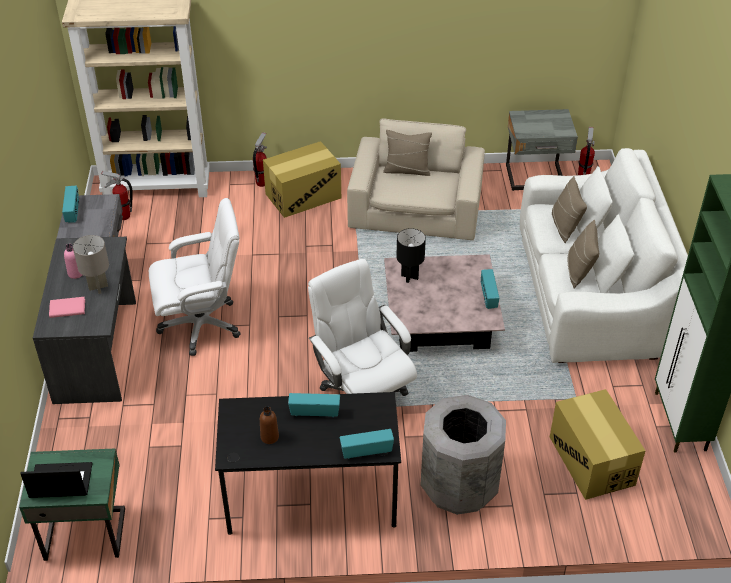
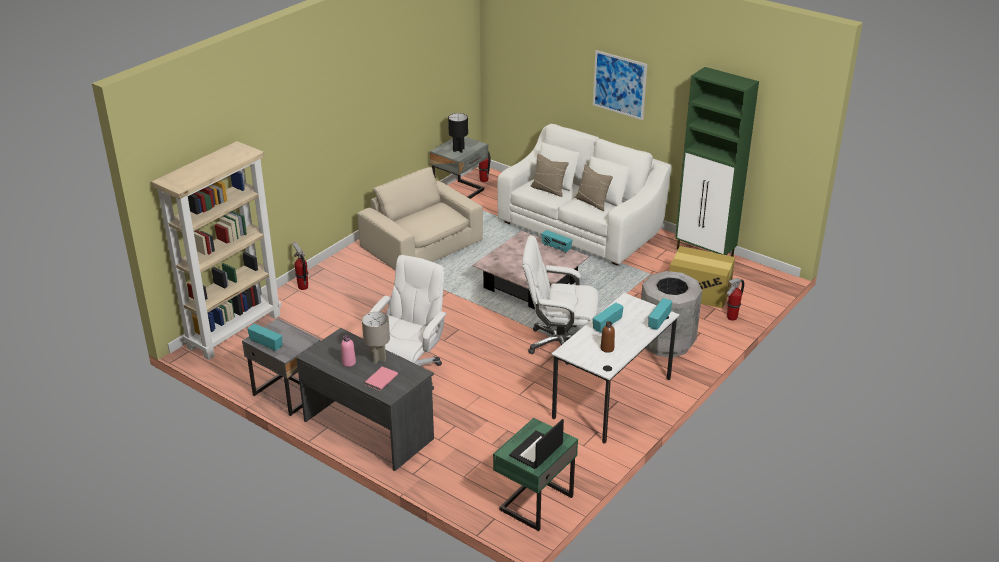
camera: 50 degrees left, 10 degrees down
fire extinguisher [101,171,133,220] -> fire extinguisher moved to [726,278,744,321]
black desk [215,392,401,535] -> white desk [552,293,679,443]
cardboard box [263,141,341,218] -> none
beige pillow [383,130,432,176] -> none
black table lamp [396,228,426,283] -> black table lamp moved to [448,113,468,153]
none -> picture [593,50,647,120]

